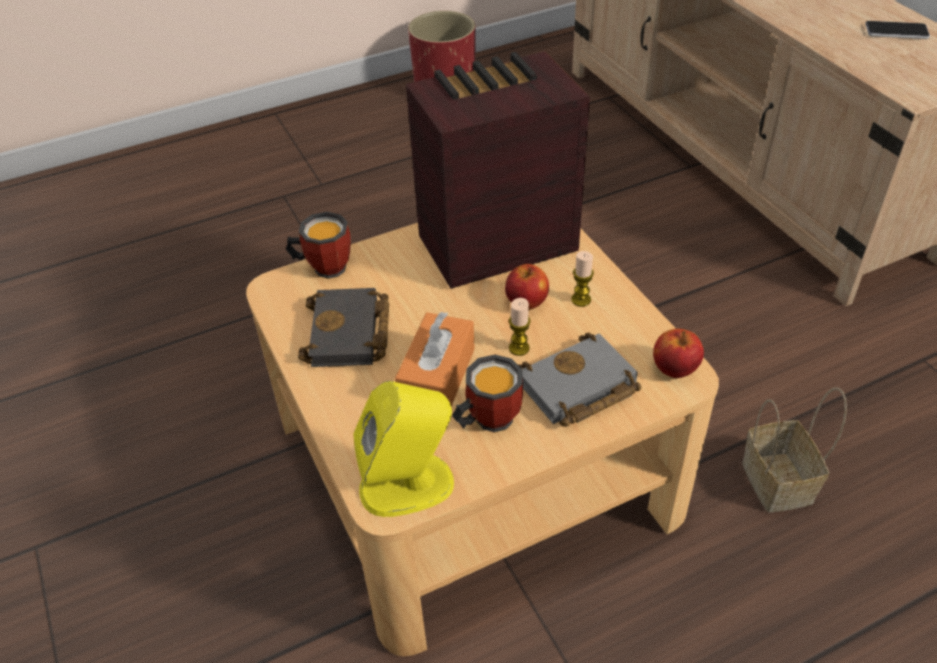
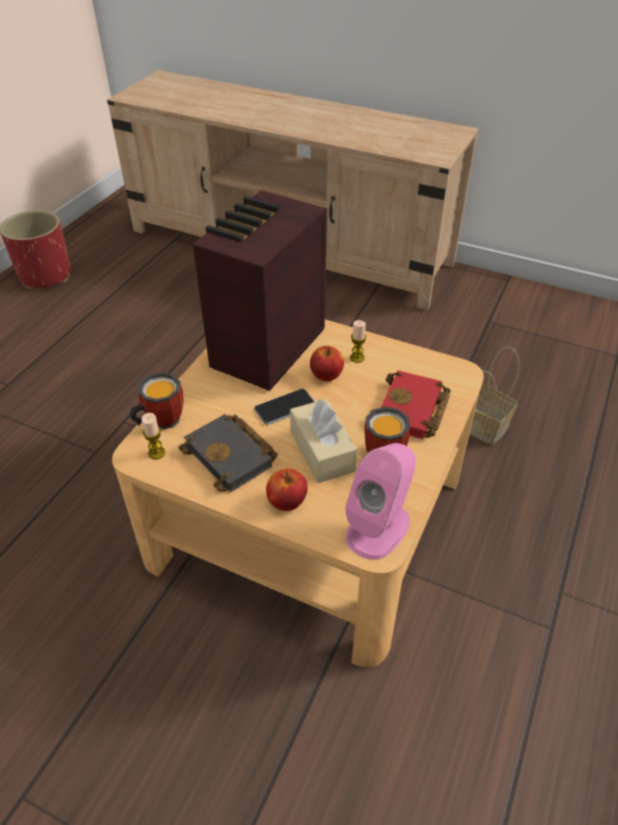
camera: 40 degrees left, 0 degrees up
yellow speaker [353,381,454,517] -> pink speaker [345,443,416,560]
orange tissue box [395,312,475,406] -> beige tissue box [290,398,357,483]
candle [509,298,531,356] -> candle moved to [141,413,165,460]
grey book [518,332,641,427] -> red book [371,371,451,439]
apple [653,329,704,378] -> apple moved to [266,469,308,511]
phone [865,21,930,39] -> phone moved to [254,389,315,425]

